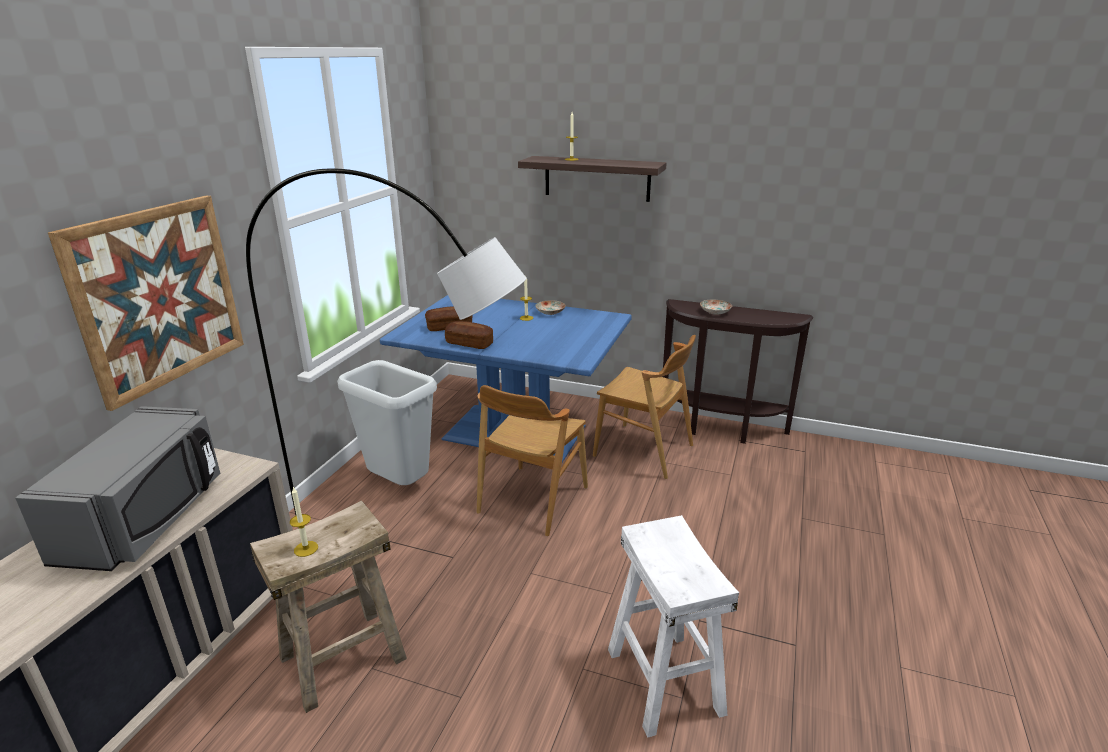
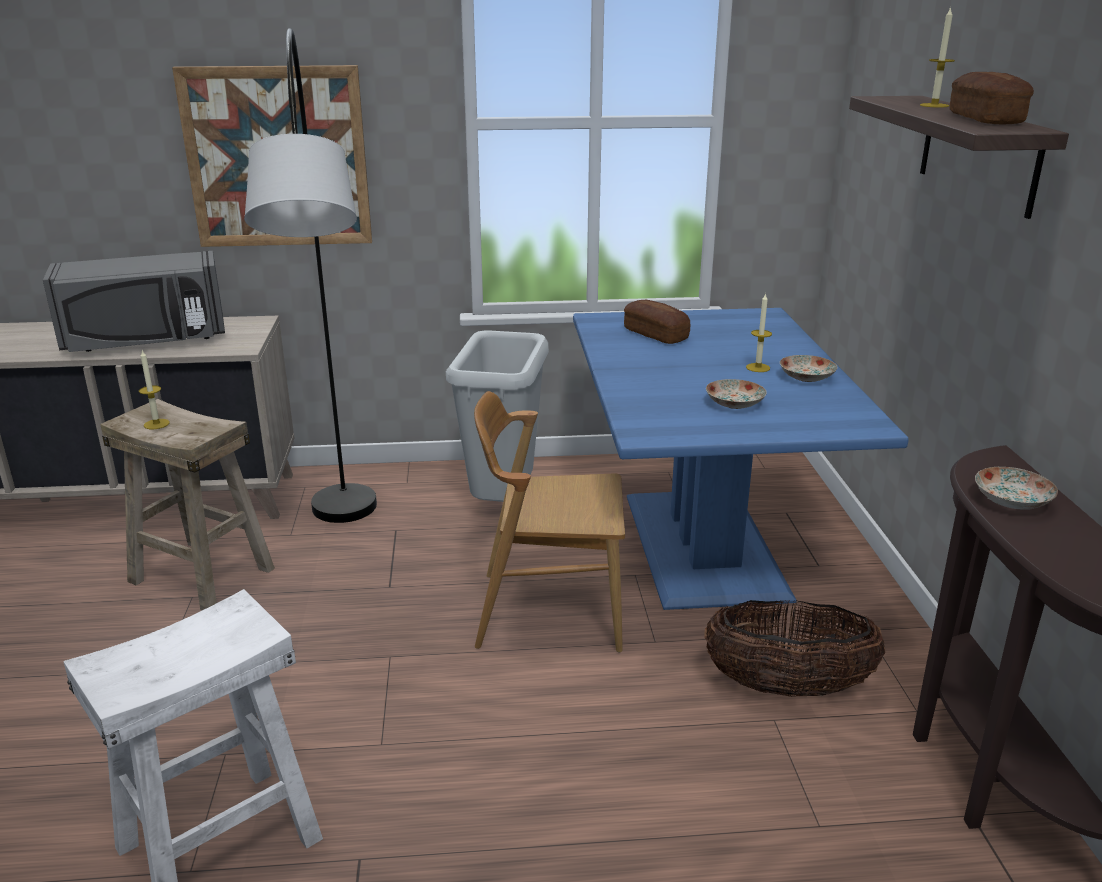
camera: 65 degrees right, 0 degrees up
bread [445,321,493,349] -> bread moved to [949,72,1034,124]
brown chair [593,335,696,479] -> basket [704,600,885,697]
none -> plate [706,379,767,409]

